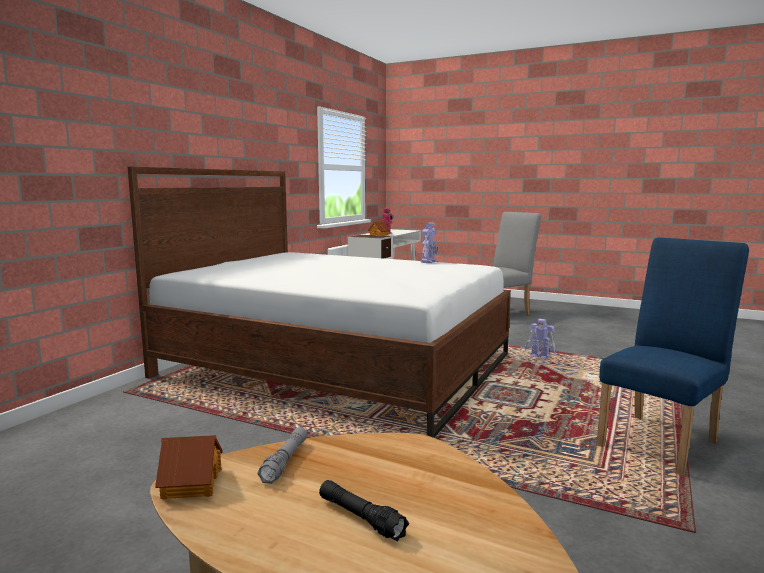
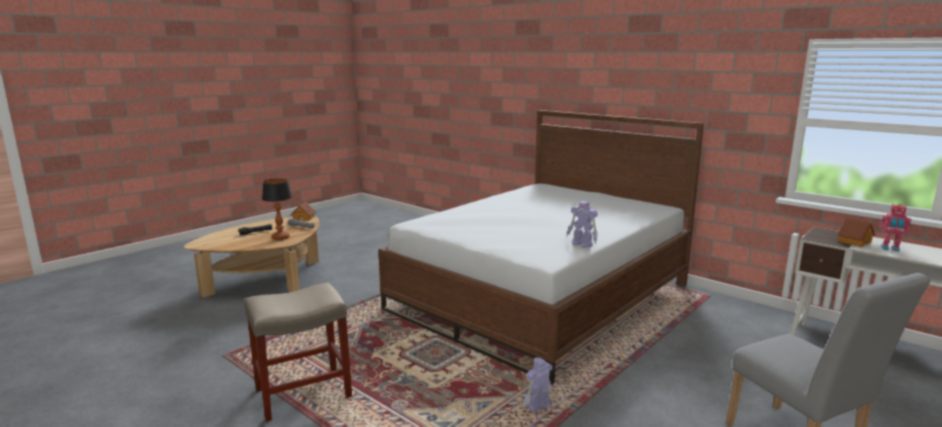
camera: 105 degrees right, 5 degrees up
blue chair [596,237,749,476] -> beige stool [244,283,352,422]
none -> table lamp [262,179,292,240]

